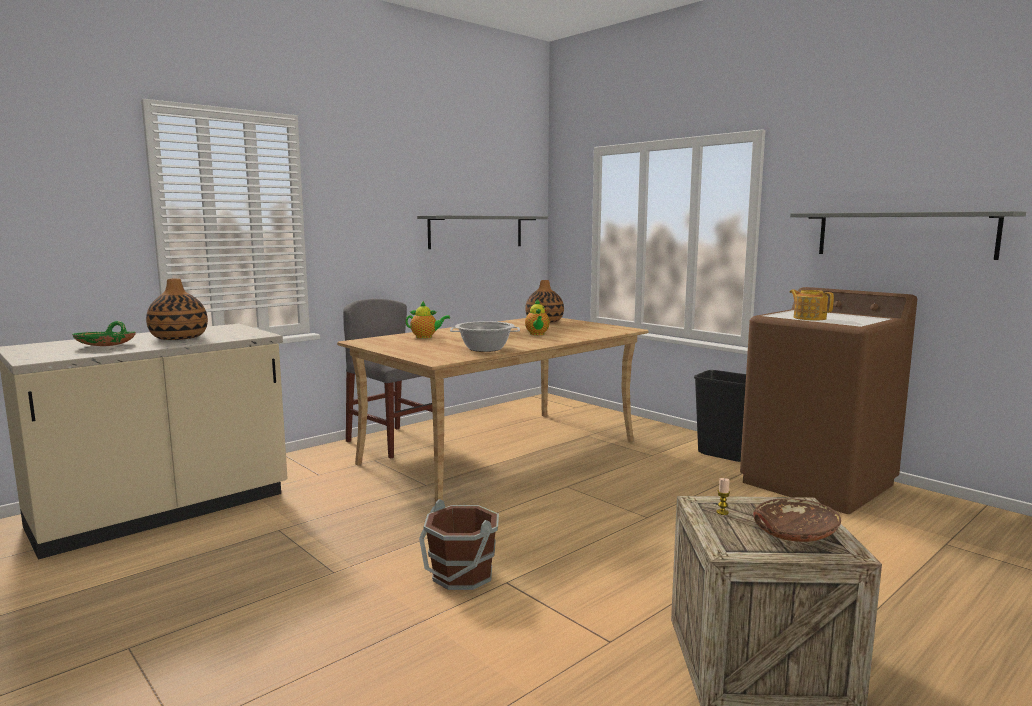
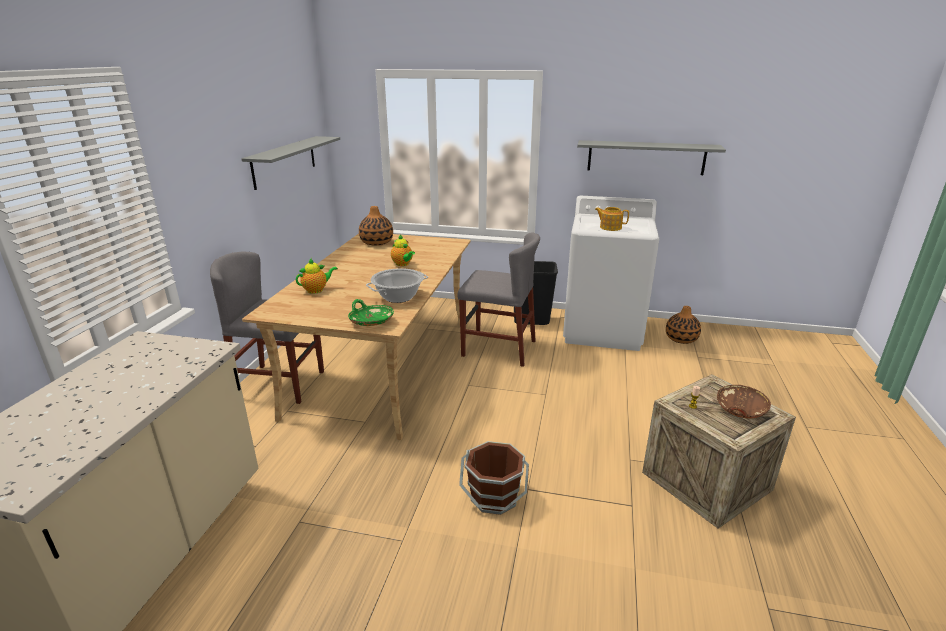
camera: 35 degrees left, 15 degrees up
green bowl [72,321,136,346] -> green bowl moved to [348,299,394,326]
vase [146,278,208,340] -> vase moved to [666,306,701,344]
brown washing machine [740,287,917,514] -> white washing machine [563,196,659,351]
none -> grey chair [457,232,540,367]

